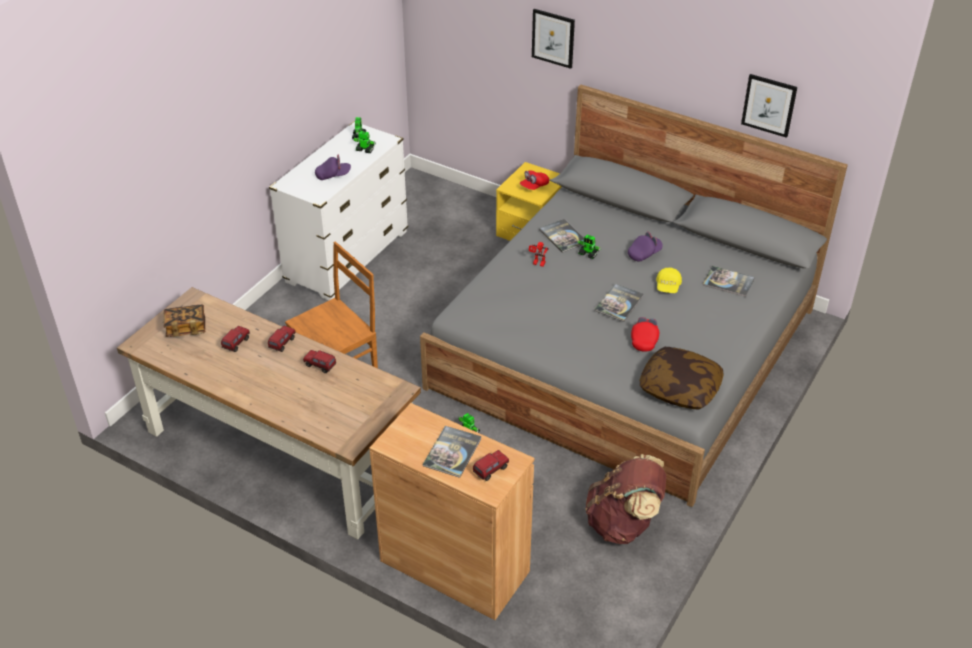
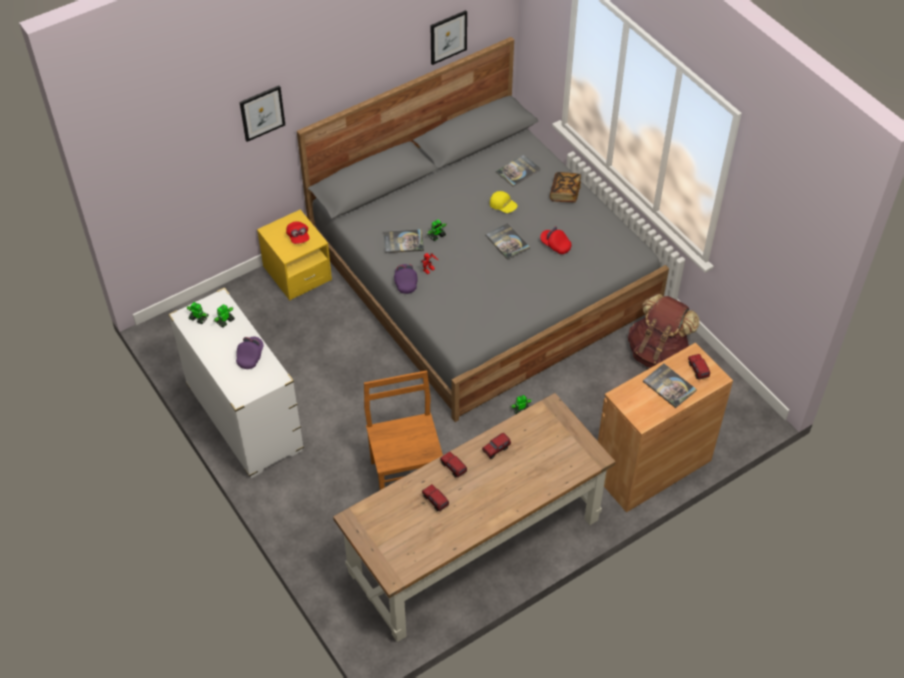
camera: 65 degrees left, 10 degrees up
book [163,304,205,337] -> book moved to [550,172,581,203]
purple cap [628,232,663,262] -> purple cap moved to [394,264,418,294]
pillow [640,347,724,409] -> none

